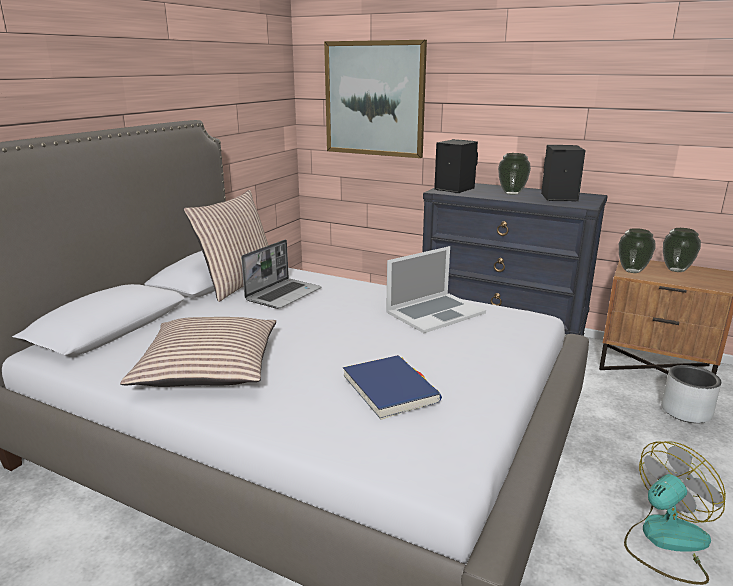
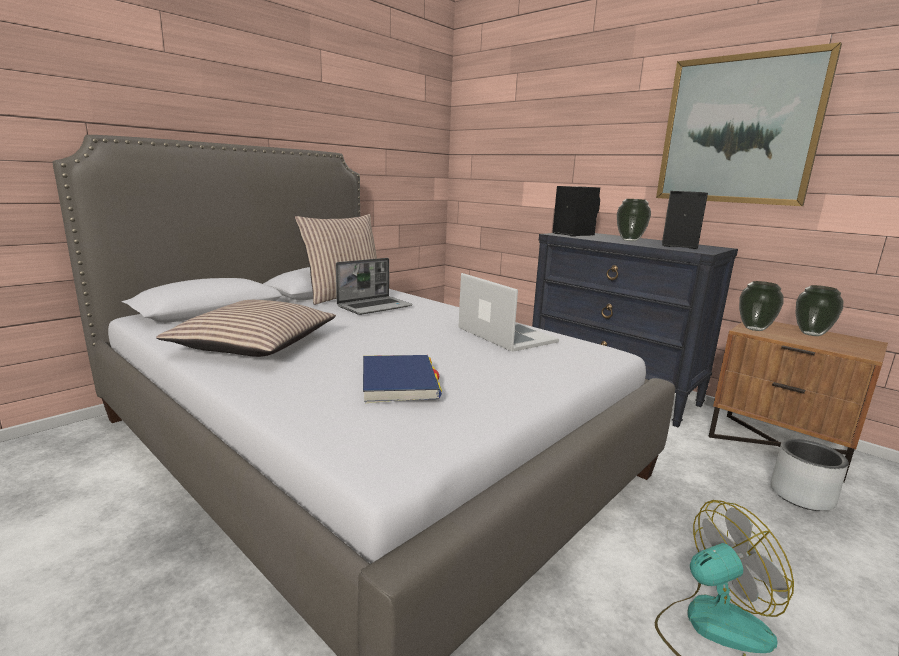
camera: 15 degrees right, 5 degrees down
picture [324,40,427,158] -> picture moved to [656,42,842,206]
laptop [386,246,486,333] -> laptop turned 105 degrees counterclockwise [458,273,559,352]

